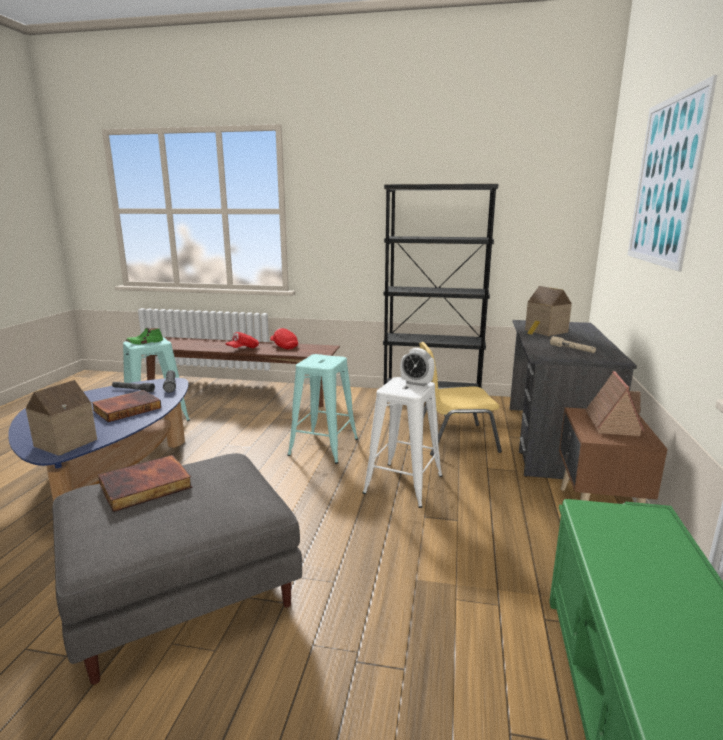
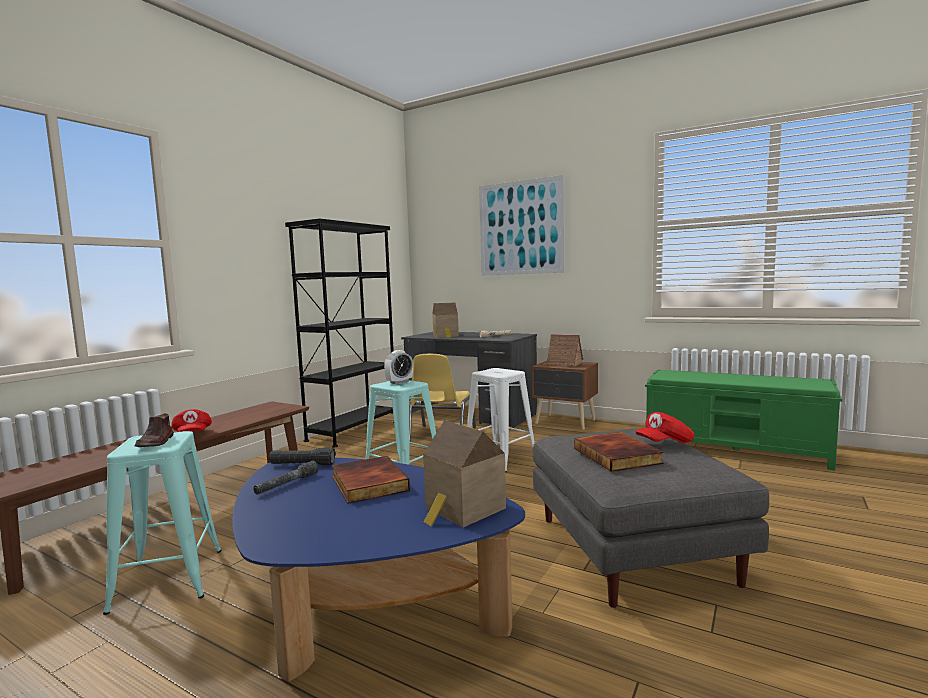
camera: 70 degrees left, 10 degrees down
green shoe [126,328,163,345] -> brown shoe [135,413,174,447]
red cap [270,328,298,349] -> red cap moved to [635,412,695,443]
alarm clock [400,348,435,386] -> alarm clock moved to [384,350,413,384]

